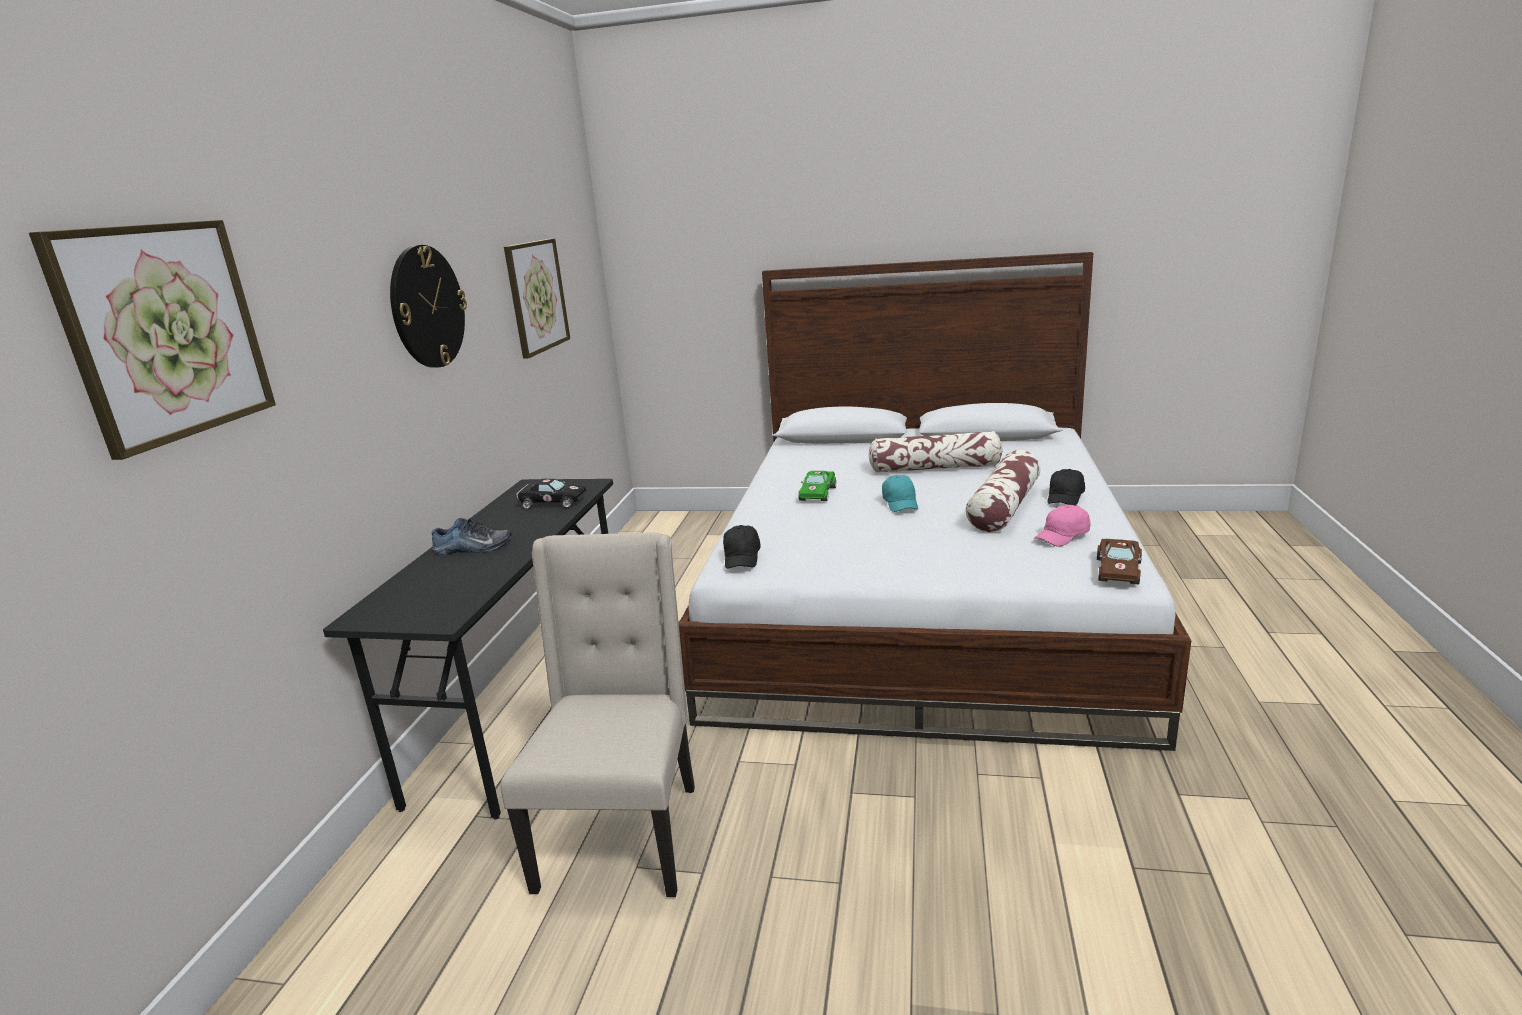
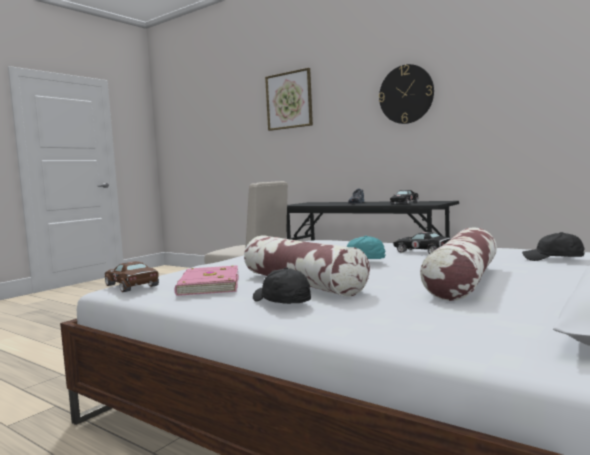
camera: 115 degrees right, 15 degrees down
picture [504,238,570,359] -> none
black cap [723,525,761,569] -> black cap moved to [522,232,585,261]
green toy car [799,471,837,501] -> black toy car [393,232,451,254]
pink cap [1034,505,1091,547] -> pink book [175,265,239,296]

